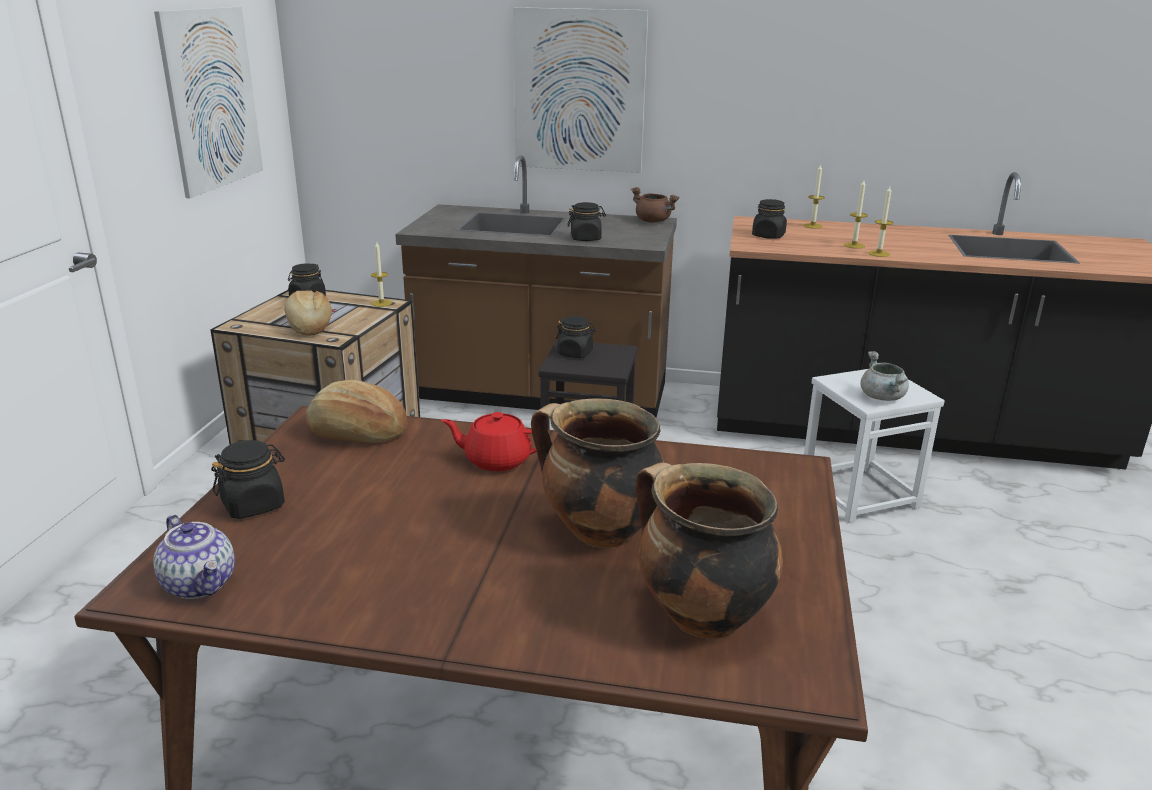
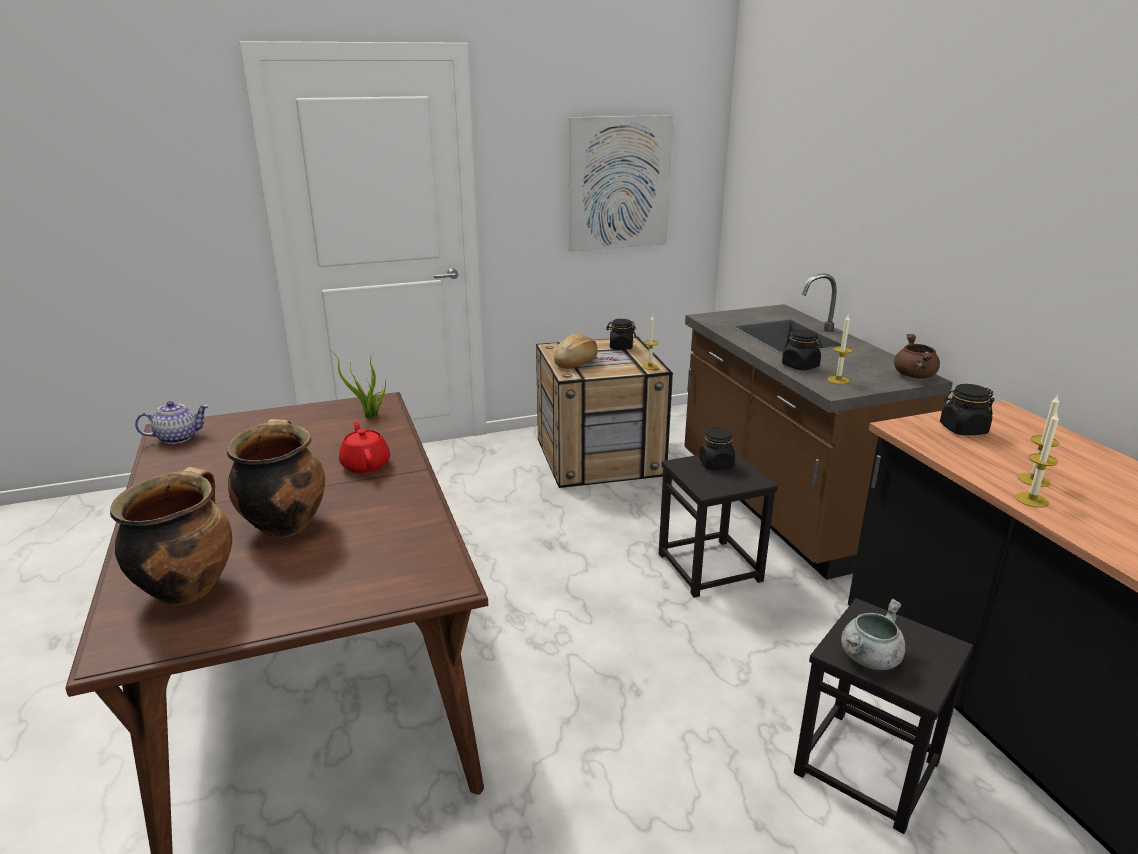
camera: 60 degrees right, 0 degrees up
teapot [153,515,235,599] -> teapot turned 135 degrees counterclockwise [135,401,209,444]
black jar [211,440,285,519] -> none
bread [306,380,408,443] -> potted plant [329,349,386,419]
picture [514,7,648,173] -> none
candle [803,164,825,229] -> candle moved to [827,314,852,384]
white stool [804,369,945,523] -> black stool [794,598,973,834]

